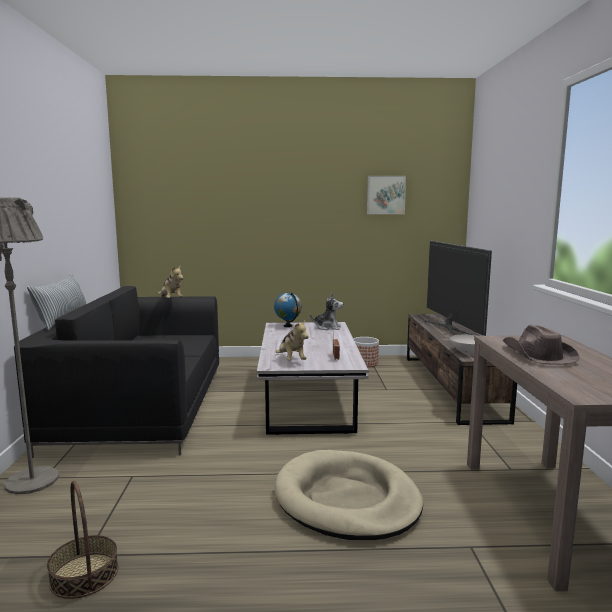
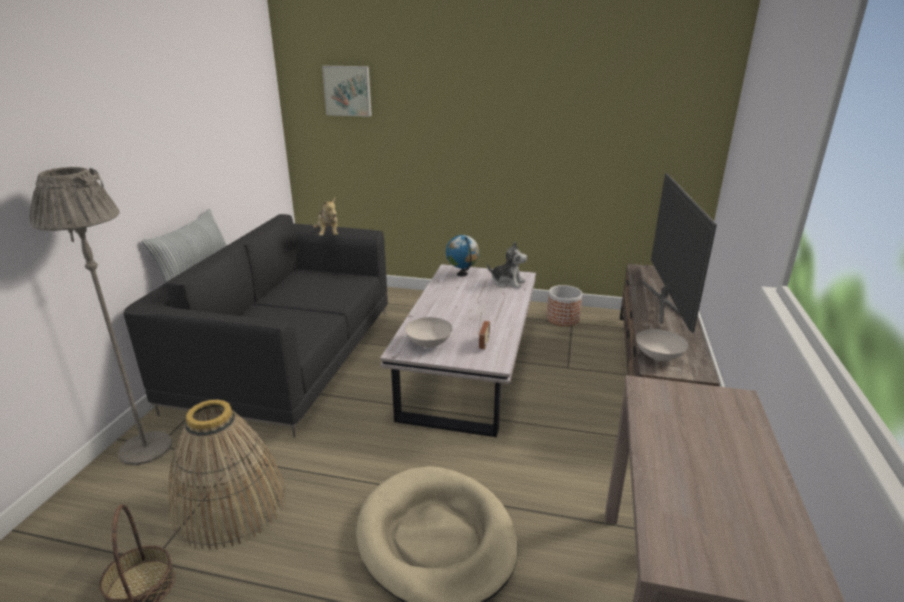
camera: 15 degrees right, 15 degrees up
plush toy [276,319,309,360] -> white bowl [405,317,453,348]
picture [367,176,406,214] -> picture moved to [322,66,372,117]
brown hat [502,325,580,365] -> none
none -> basket [168,399,286,550]

